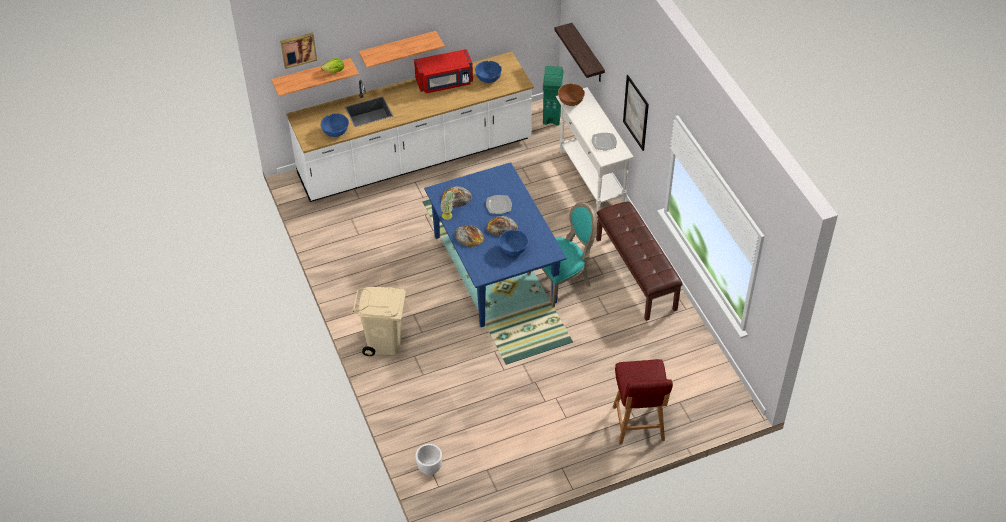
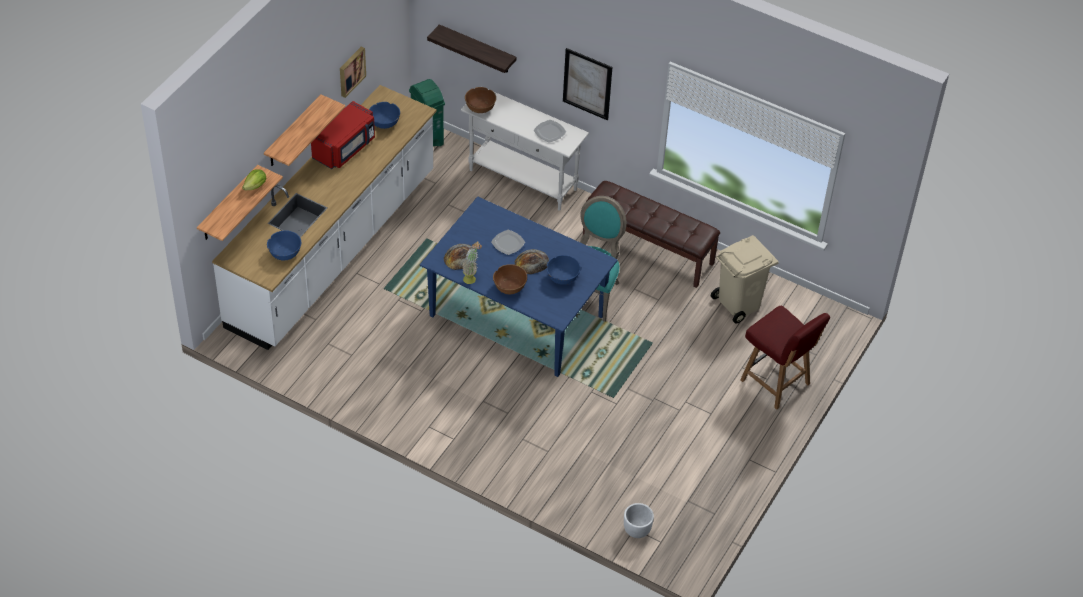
camera: 40 degrees left, 0 degrees up
picture [280,33,317,69] -> picture moved to [340,47,366,98]
beige trash can [353,287,406,356] -> beige trash can moved to [711,235,779,324]
bread [454,225,484,247] -> brown bowl [493,264,527,295]

